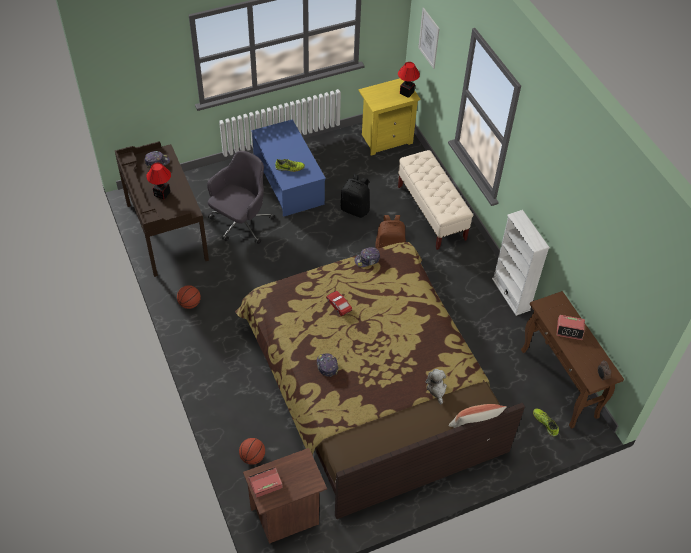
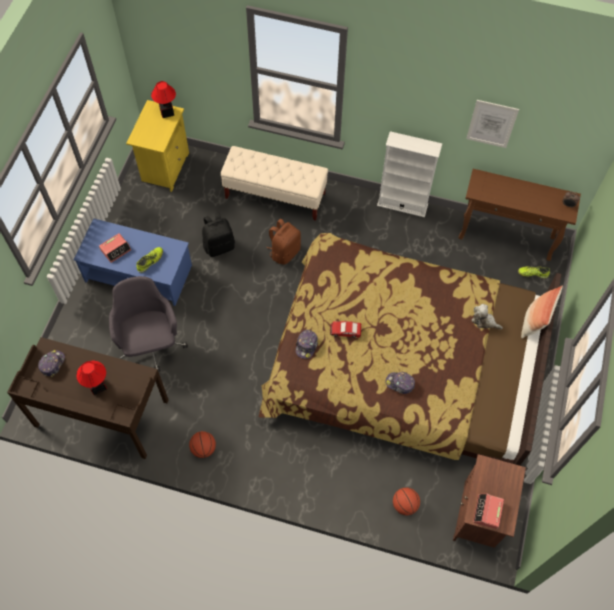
camera: 50 degrees left, 10 degrees up
cap [355,247,380,267] -> cap moved to [296,330,318,359]
picture [418,8,440,69] -> picture moved to [466,100,519,148]
alarm clock [556,315,585,340] -> alarm clock moved to [99,233,131,263]

